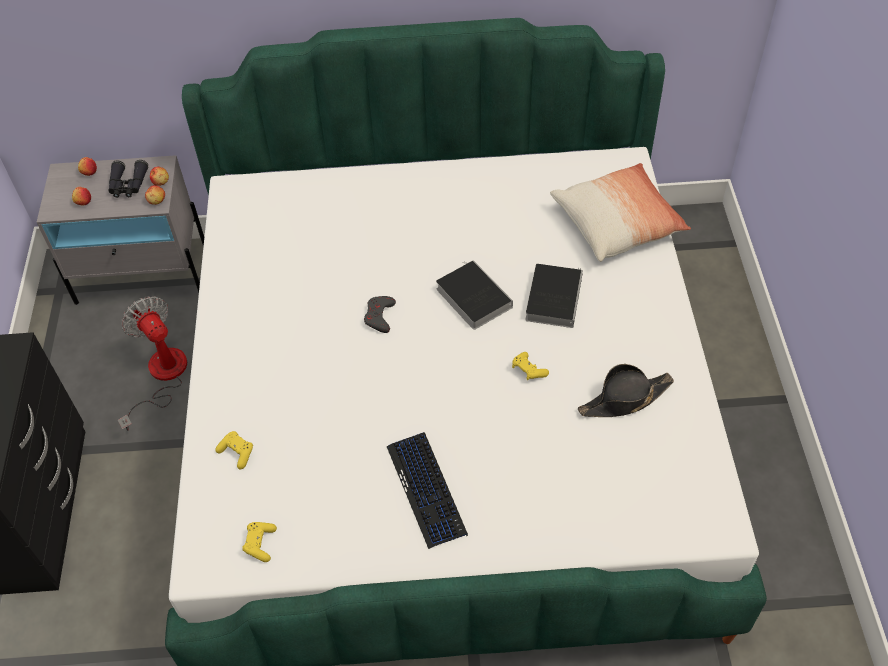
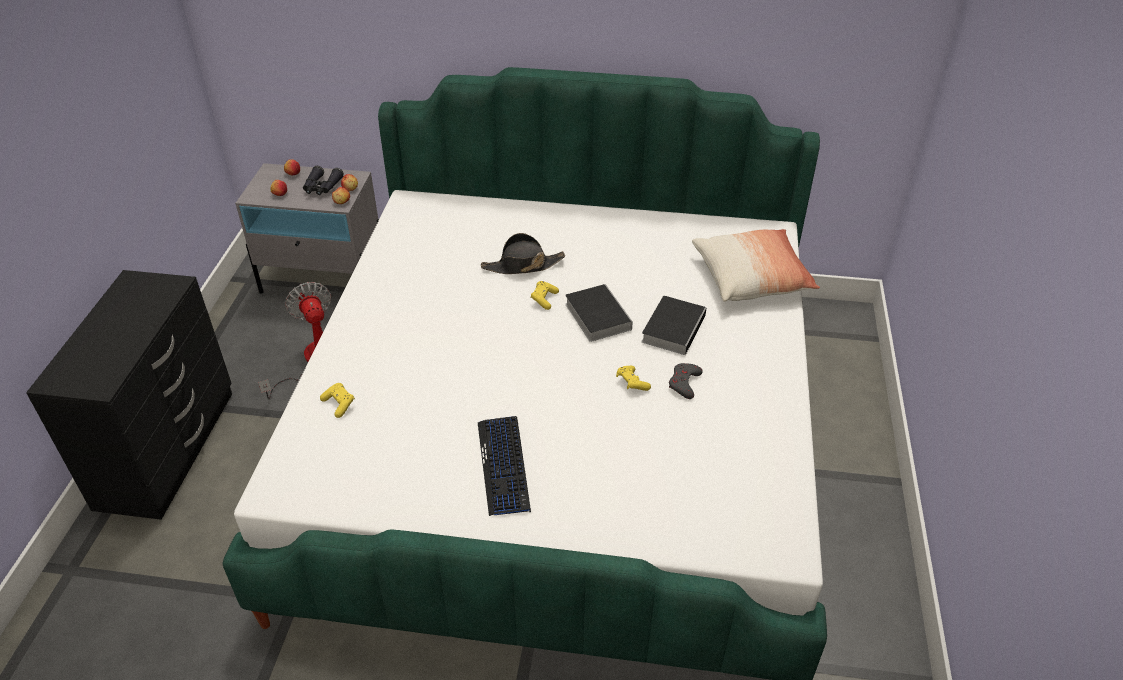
camera: 10 degrees right, 10 degrees down
yellow game controller [242,522,277,562] -> yellow game controller moved to [531,281,559,310]
grey game controller [364,296,396,333] -> grey game controller moved to [669,363,703,399]
black hat [578,364,674,417] -> black hat moved to [481,233,565,274]

